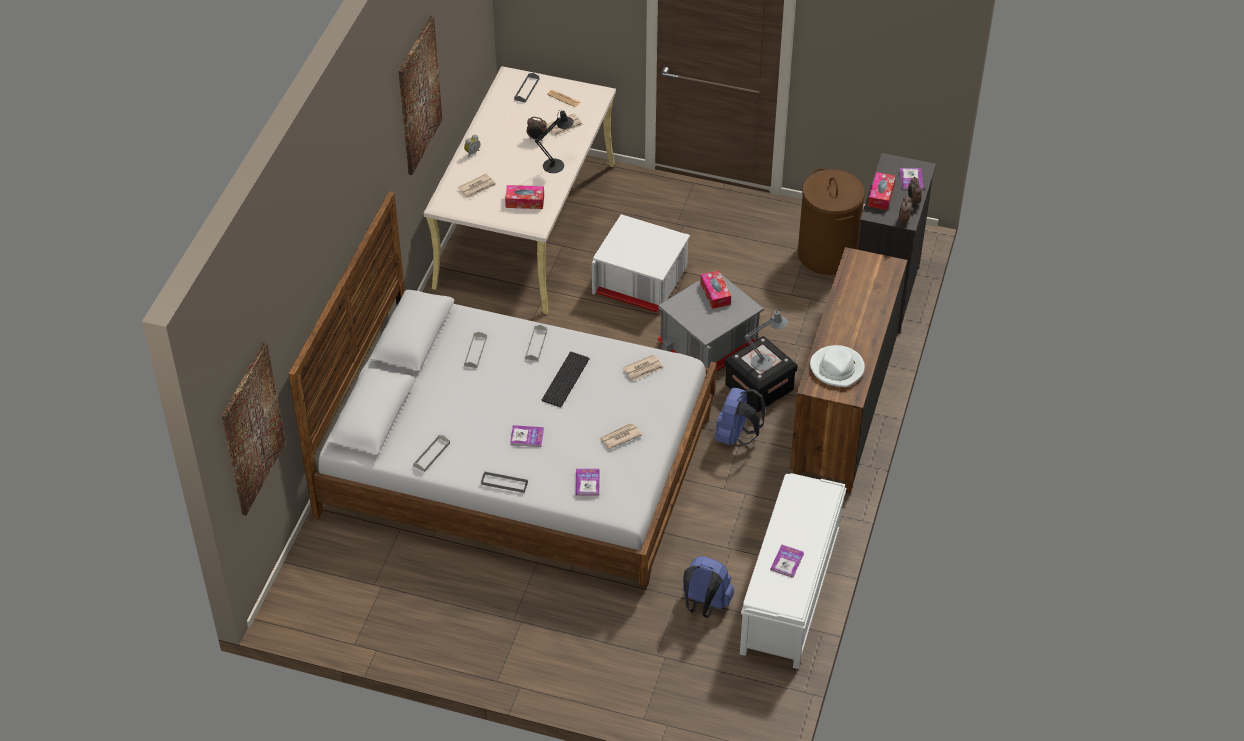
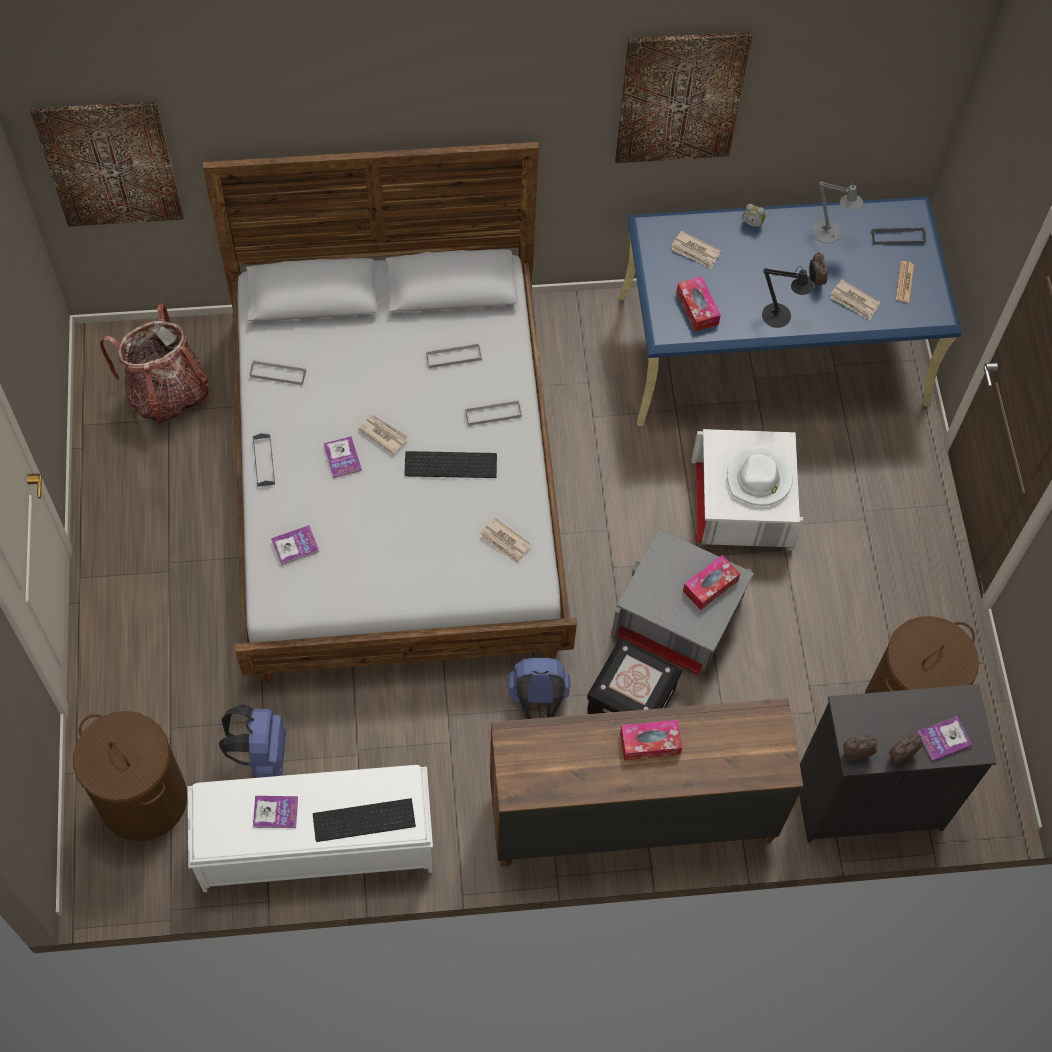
camera: 65 degrees right, 15 degrees up
beige desk [424,66,616,314] -> blue desk [619,197,962,426]
newspaper [600,423,642,449] -> newspaper moved to [358,414,408,455]
grey table lamp [745,310,788,371] -> grey table lamp moved to [813,181,863,243]
white hat [810,345,865,387] -> white hat moved to [727,447,793,506]
tissue box [868,172,896,210] -> tissue box moved to [620,720,682,760]
none -> brown laundry basket [73,711,187,841]
none -> backpack [100,303,209,424]
none -> keyboard [313,798,416,842]

